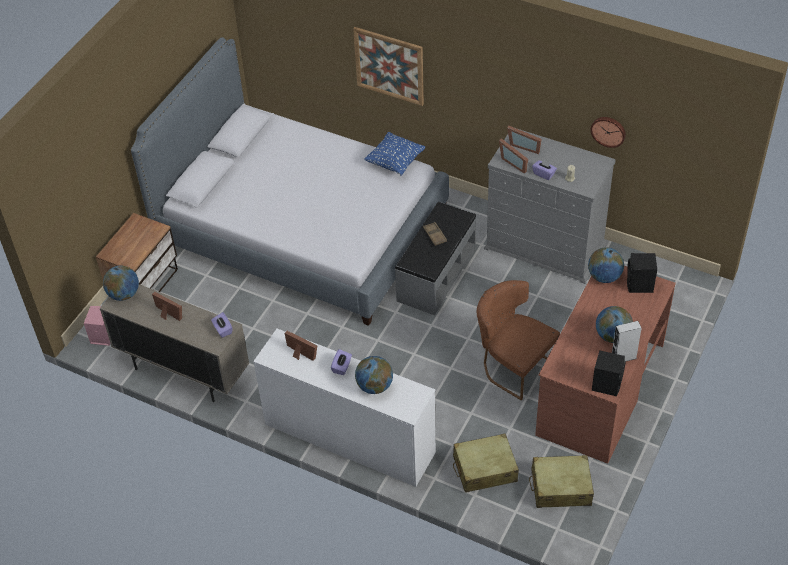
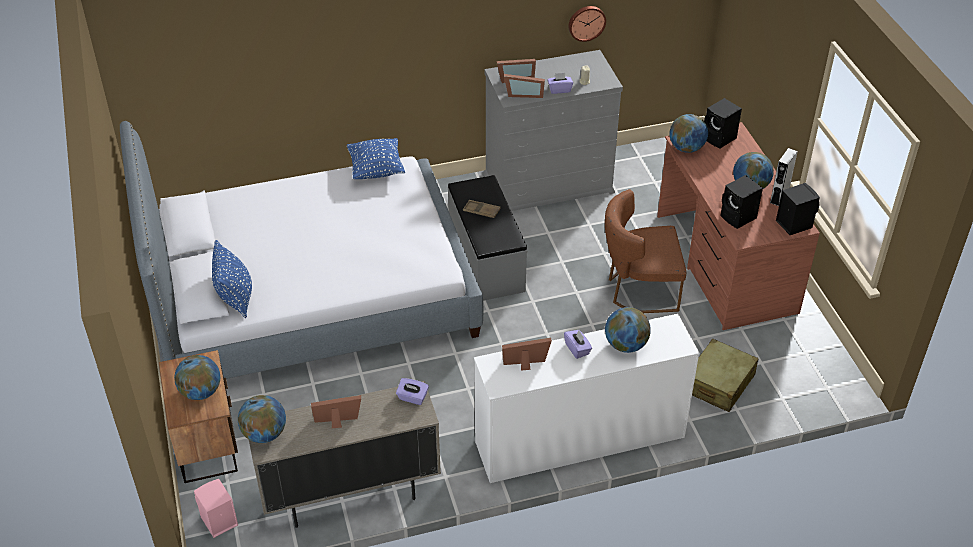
camera: 45 degrees left, 5 degrees down
picture [353,27,424,106] -> none
beige suitcase [529,455,594,508] -> none
none -> globe [174,355,220,400]
none -> blue pillow [212,240,252,318]
none -> black speaker [720,175,763,229]

